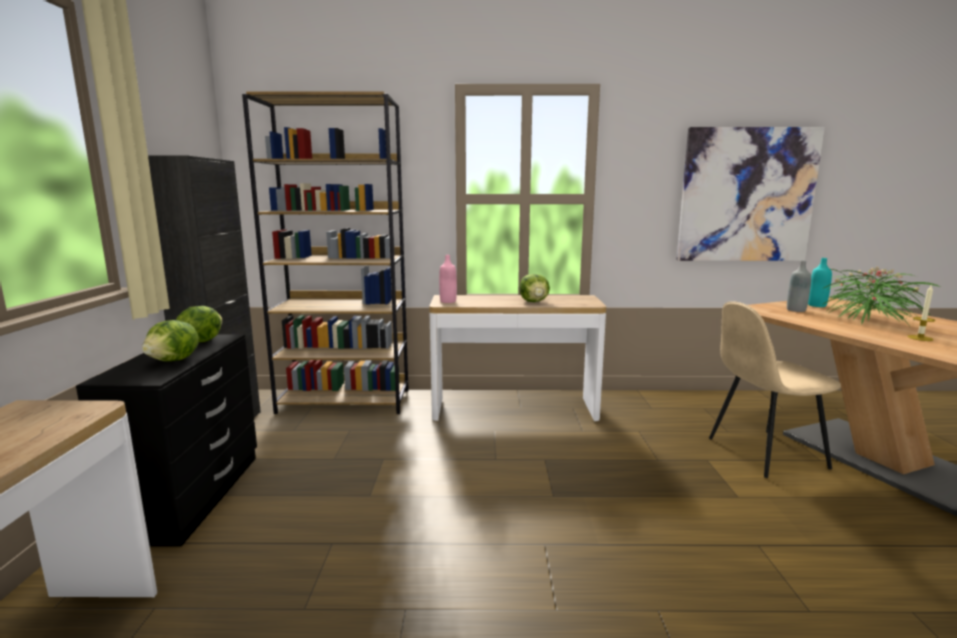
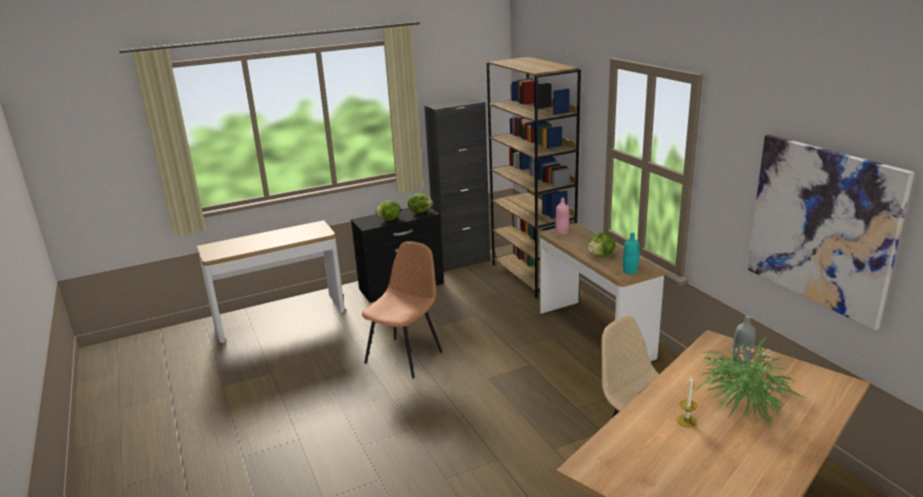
camera: 65 degrees right, 10 degrees up
turquoise bottle [808,258,832,307] -> turquoise bottle moved to [623,232,639,274]
none -> brown chair [362,241,442,378]

